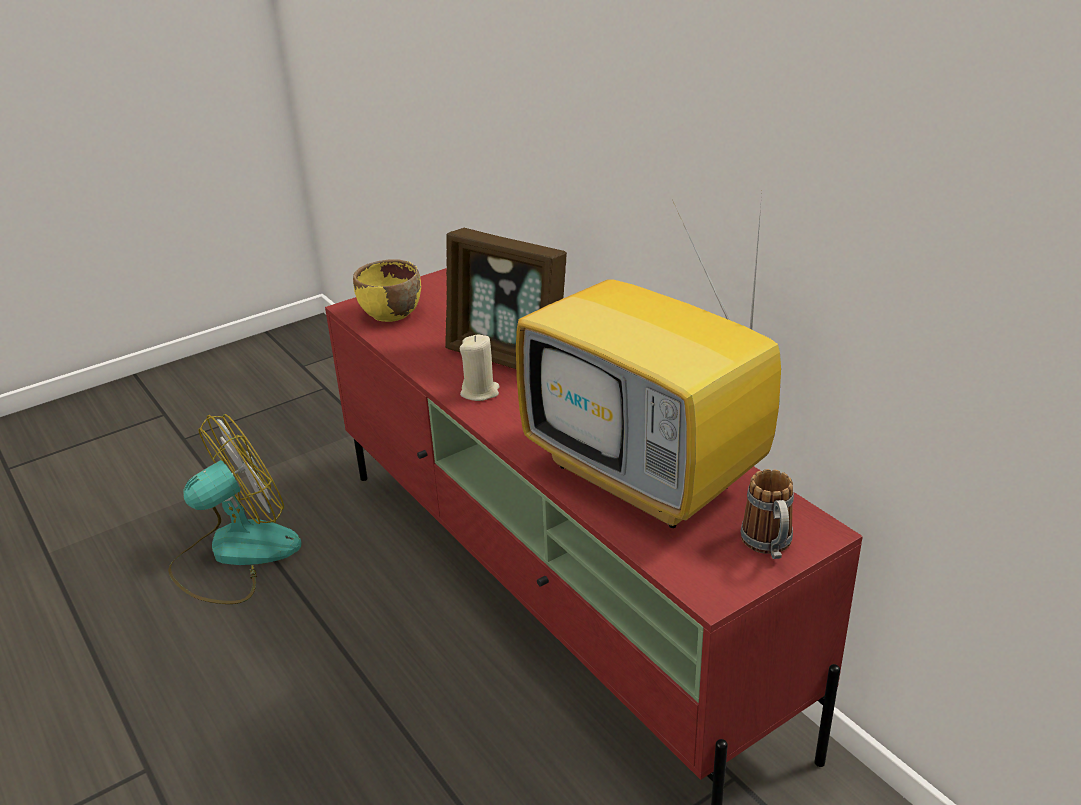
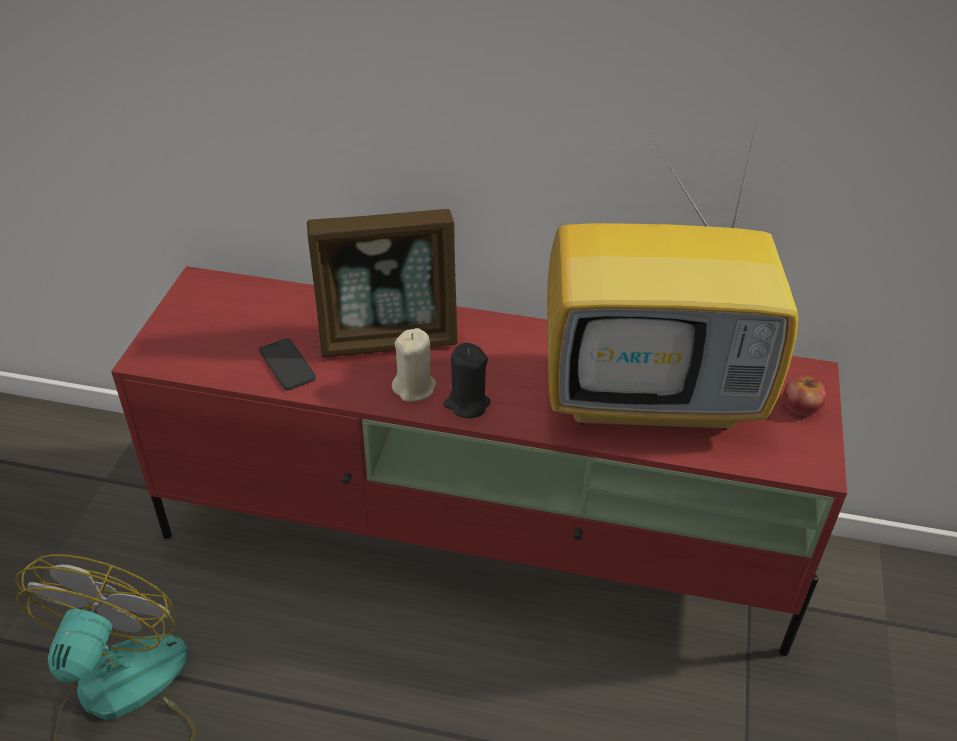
camera: 45 degrees left, 10 degrees up
yellow bowl [353,259,421,322] -> none
mug [741,469,794,559] -> apple [783,375,826,416]
none -> phone [259,338,316,390]
none -> black candle [443,343,491,418]

